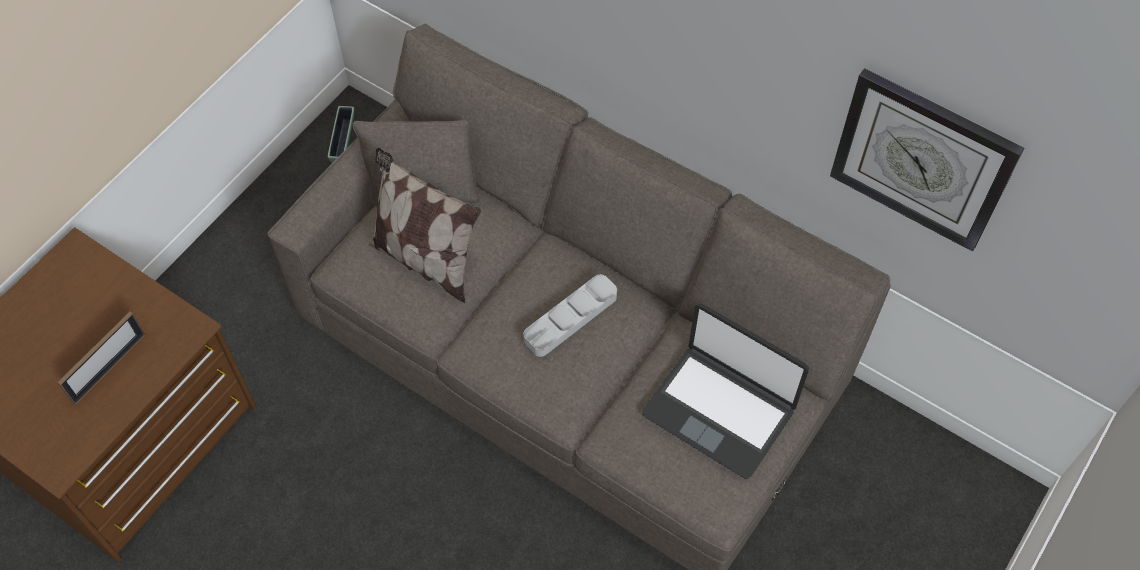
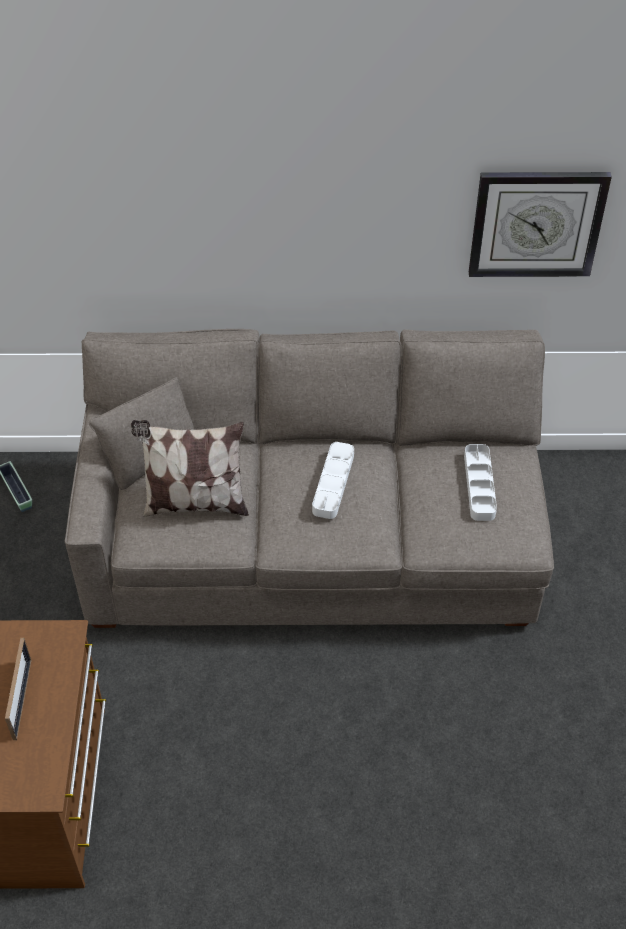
camera: 35 degrees left, 10 degrees down
laptop [642,303,809,479] -> grey tray [464,444,497,521]

